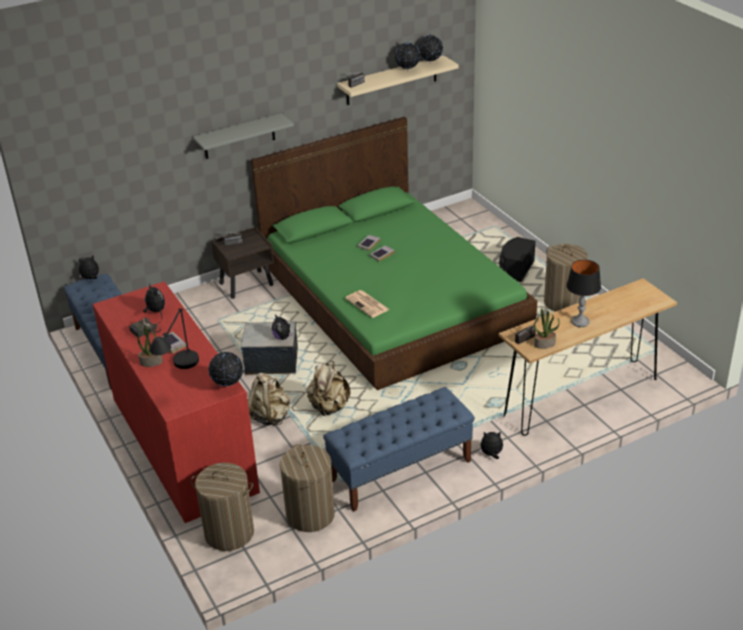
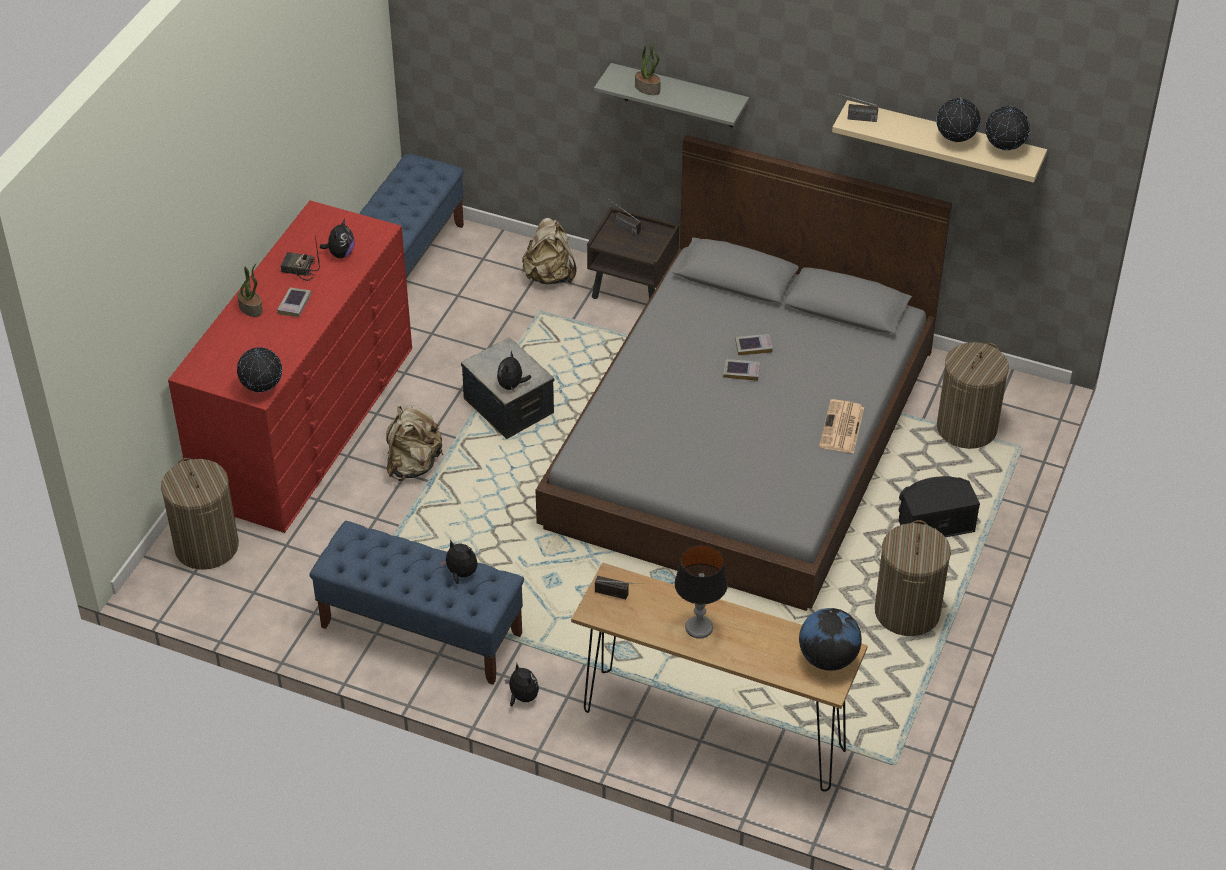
camera: 50 degrees right, 10 degrees up
plush toy [79,256,99,279] -> plush toy moved to [440,540,478,584]
black table lamp [149,309,199,369] -> none
green bed [251,117,537,390] -> grey bed [535,135,952,611]
laundry basket [280,444,335,532] -> laundry basket moved to [937,342,1009,449]
beige backpack [306,361,351,416] -> beige backpack moved to [522,218,576,284]
newspaper [345,290,390,318] -> newspaper moved to [819,399,864,454]
potted plant [534,308,560,349] -> potted plant moved to [635,42,661,95]
none -> globe [799,608,862,671]

